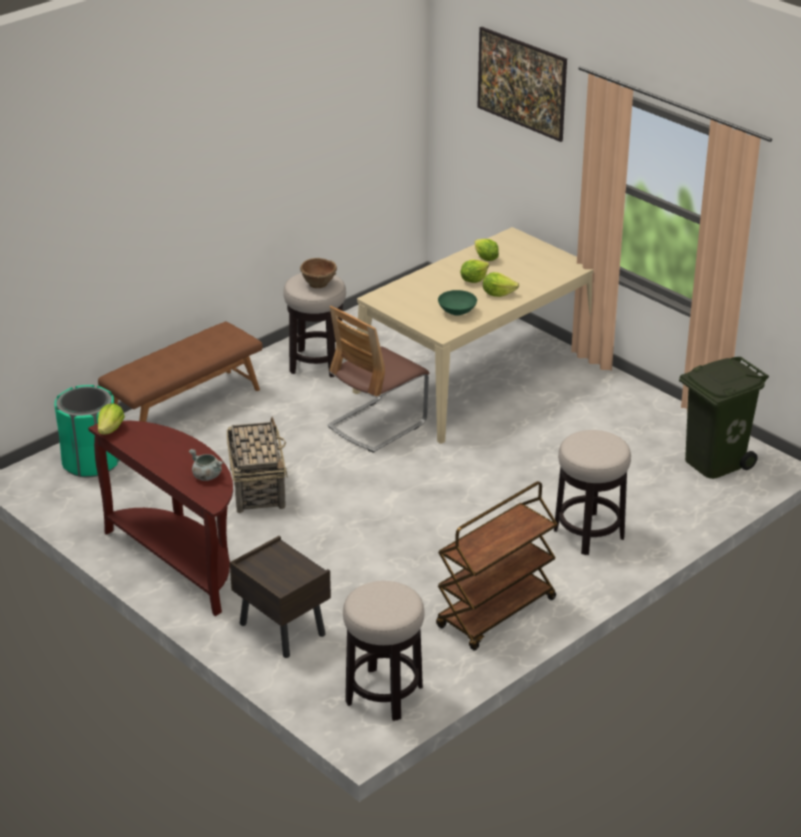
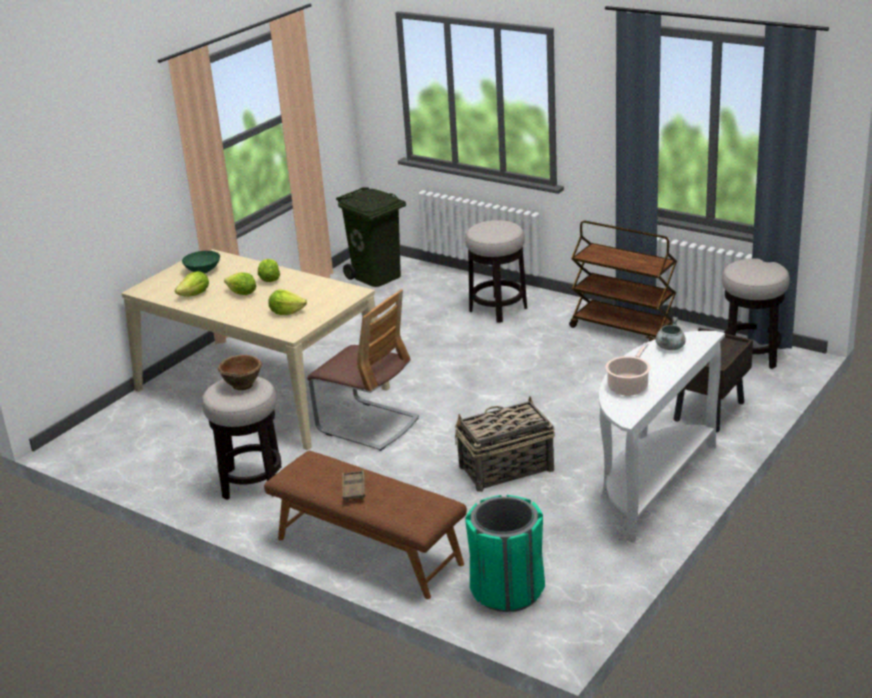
camera: 100 degrees left, 5 degrees down
brown console table [88,421,233,616] -> white console table [599,331,725,543]
lettuce [98,403,125,435] -> lettuce moved to [268,290,307,315]
green bowl [438,290,477,316] -> green bowl moved to [182,251,220,274]
picture [477,27,567,142] -> none
none -> brown tray [342,470,365,501]
none -> cooking pot [605,343,651,395]

